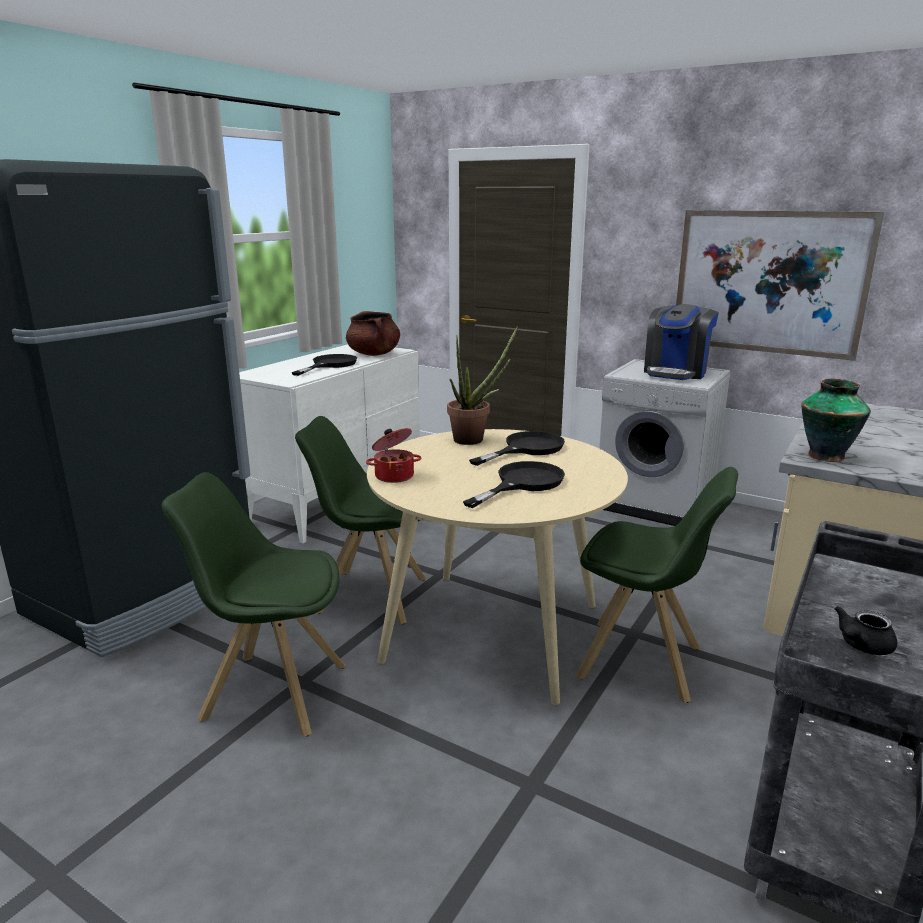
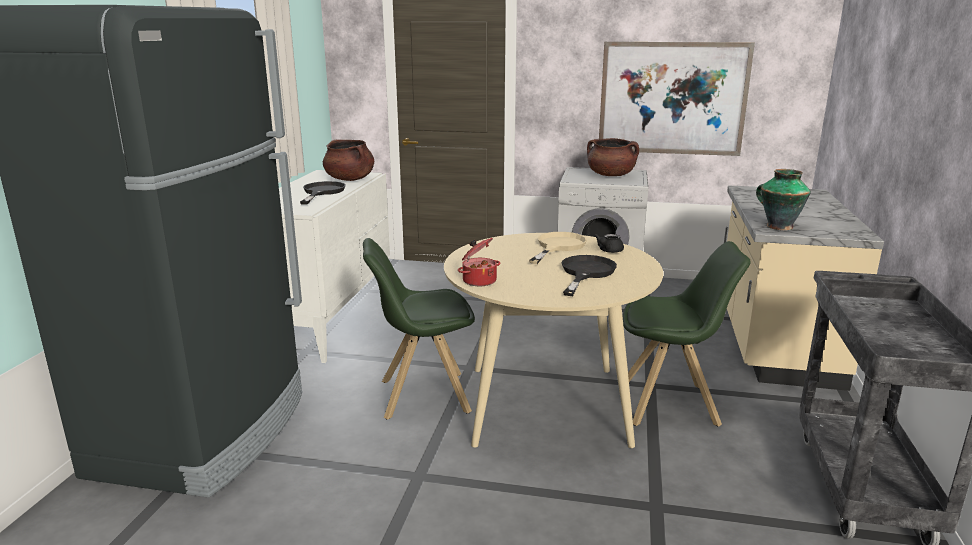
camera: 20 degrees left, 0 degrees up
green chair [162,472,346,737] -> none
potted plant [447,327,518,445] -> none
black frying pan [469,431,565,466] -> beige frying pan [529,232,587,264]
coffee machine [644,304,719,380] -> brown cooking pot [587,138,639,176]
black teapot [834,606,897,655] -> black teapot moved to [595,234,624,253]

